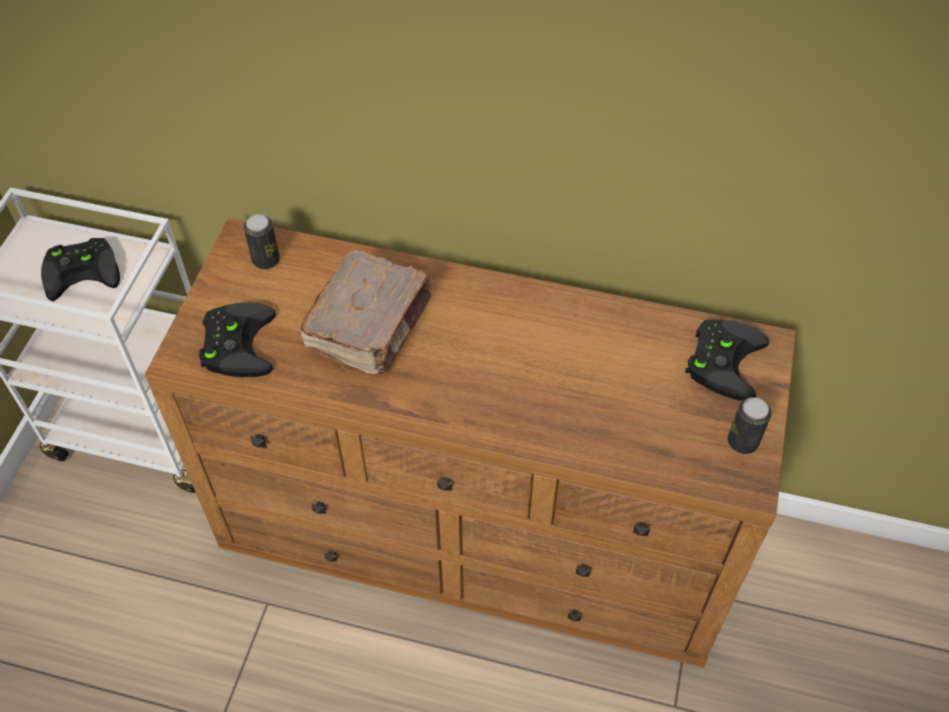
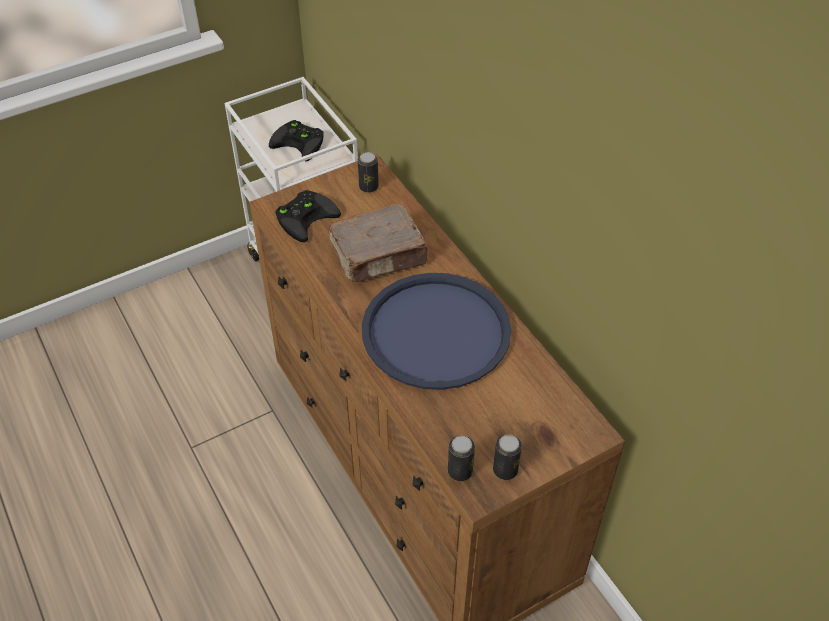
camera: 45 degrees right, 5 degrees down
black game controller [685,320,769,401] -> none
none -> blue tray [362,273,511,390]
none -> can [448,435,475,481]

